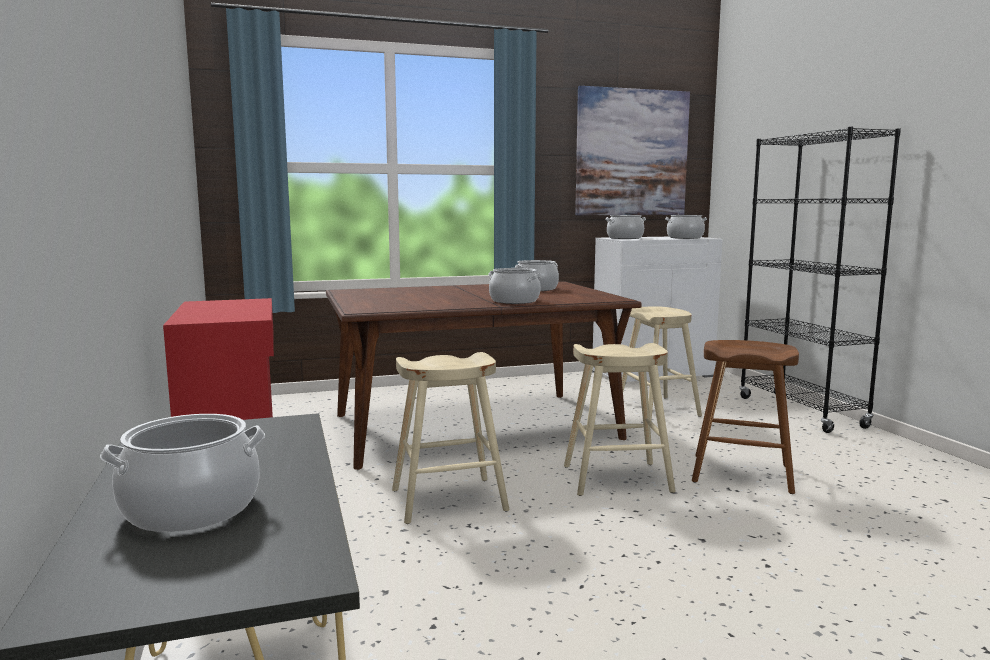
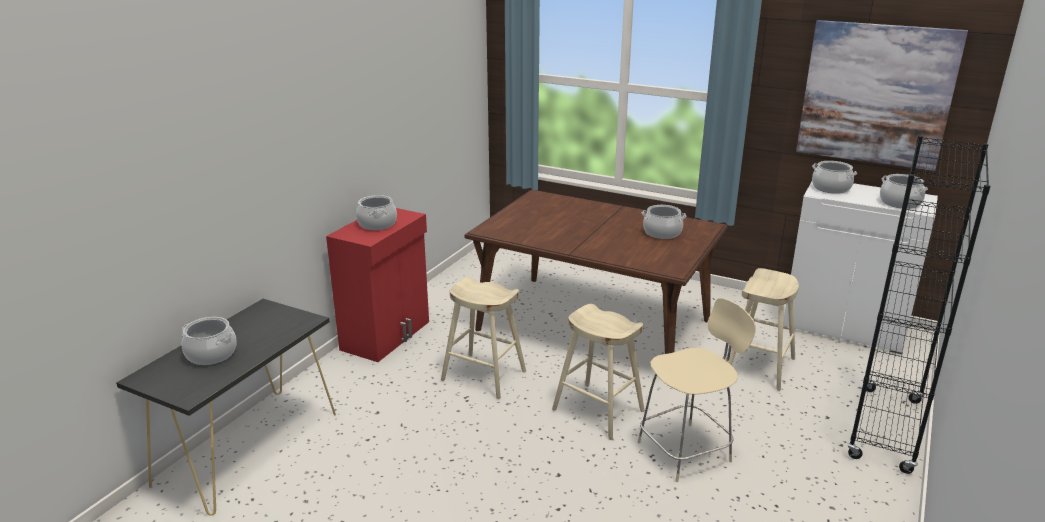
camera: 45 degrees right, 15 degrees up
cooking pot [488,268,542,304] -> cooking pot moved to [356,195,397,230]
brown stool [692,340,799,494] -> beige chair [637,298,756,482]

